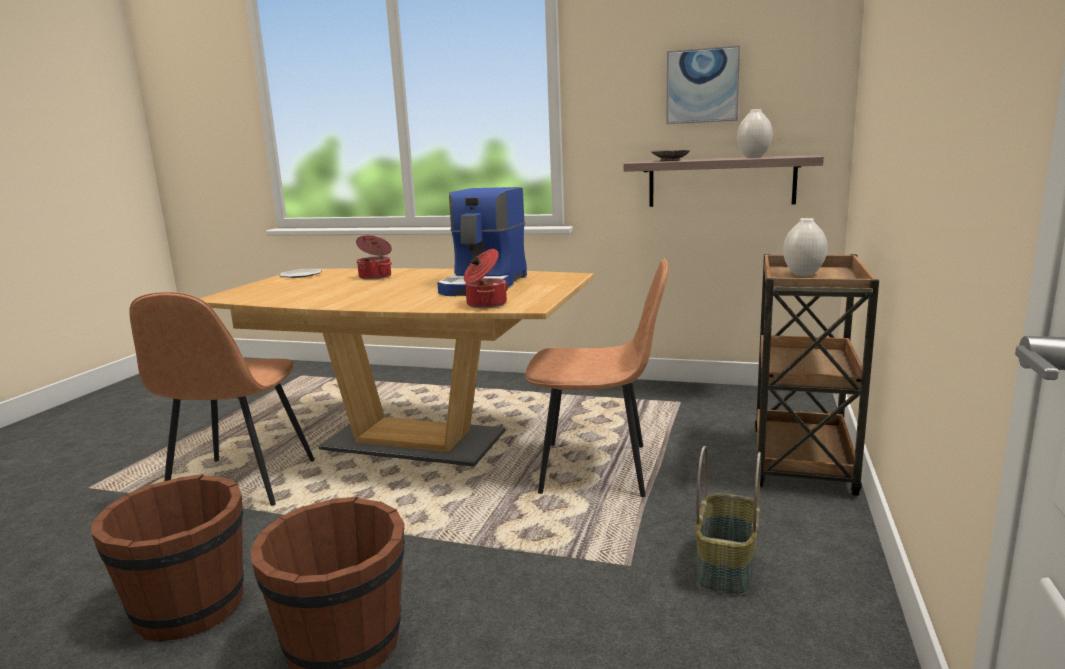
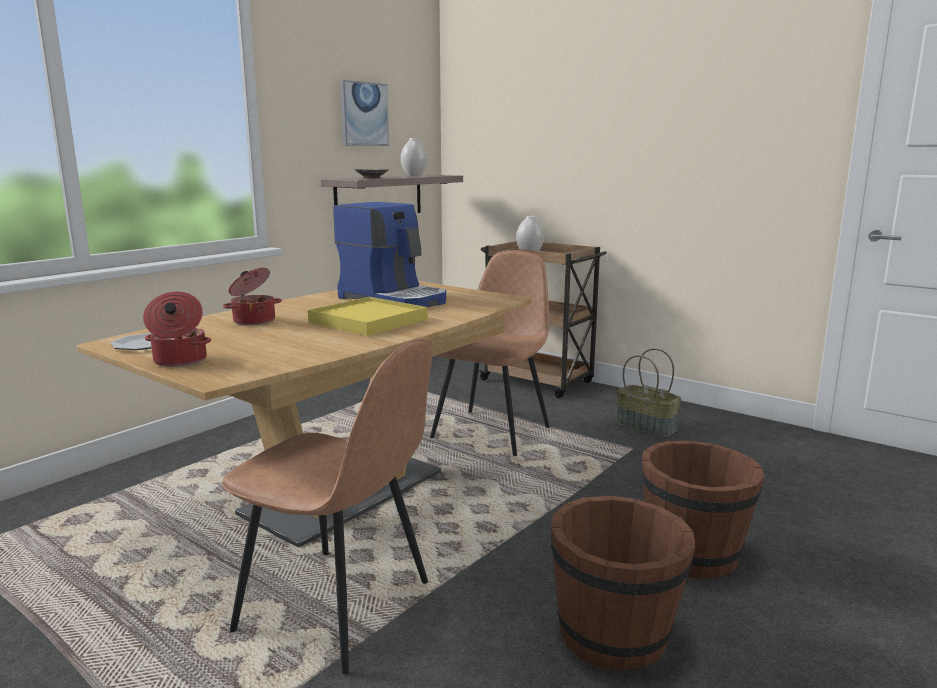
camera: 70 degrees left, 0 degrees up
cooking pot [464,249,508,308] -> cooking pot moved to [143,292,211,367]
none -> yellow tray [308,297,428,336]

